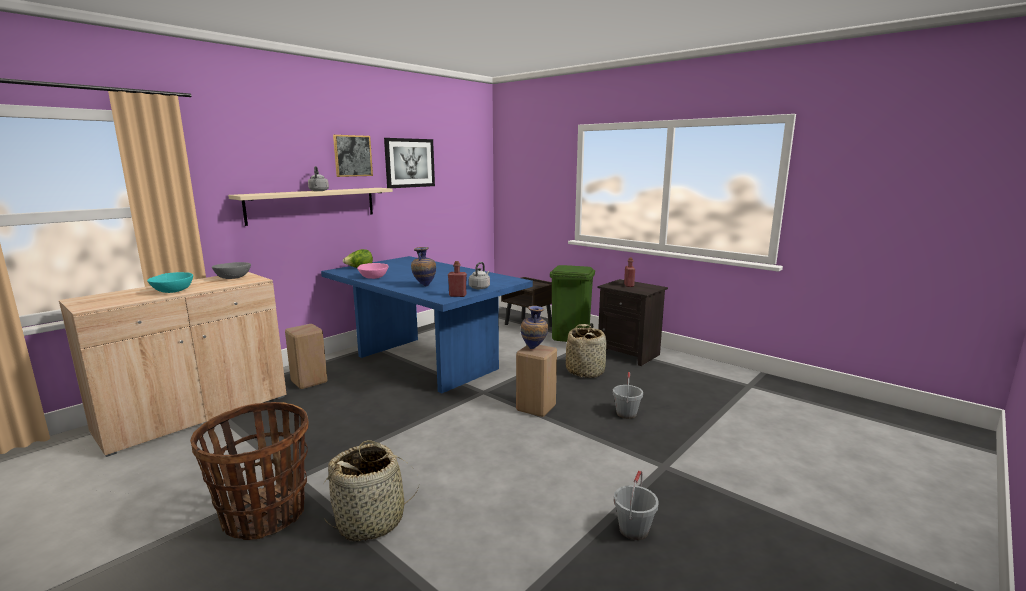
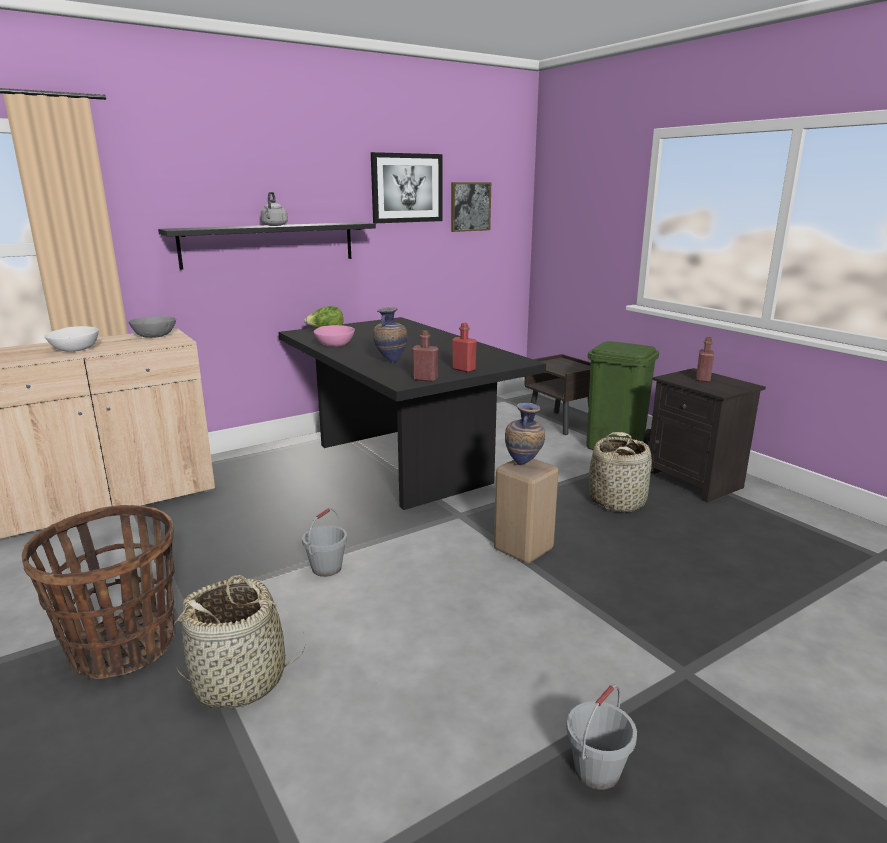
camera: 15 degrees right, 5 degrees up
turquoise bowl [147,272,193,293] -> white bowl [44,326,99,352]
beige shelf [228,188,393,226] -> black shelf [158,222,376,270]
beige stool [285,324,327,389] -> none
blue dining table [321,256,533,393] -> black dining table [278,317,546,510]
picture [333,135,373,177] -> picture moved to [451,182,491,232]
grey kettle [469,262,490,289] -> red bottle [452,323,477,372]
grey bucket [613,372,643,419] -> grey bucket moved to [302,508,347,577]

